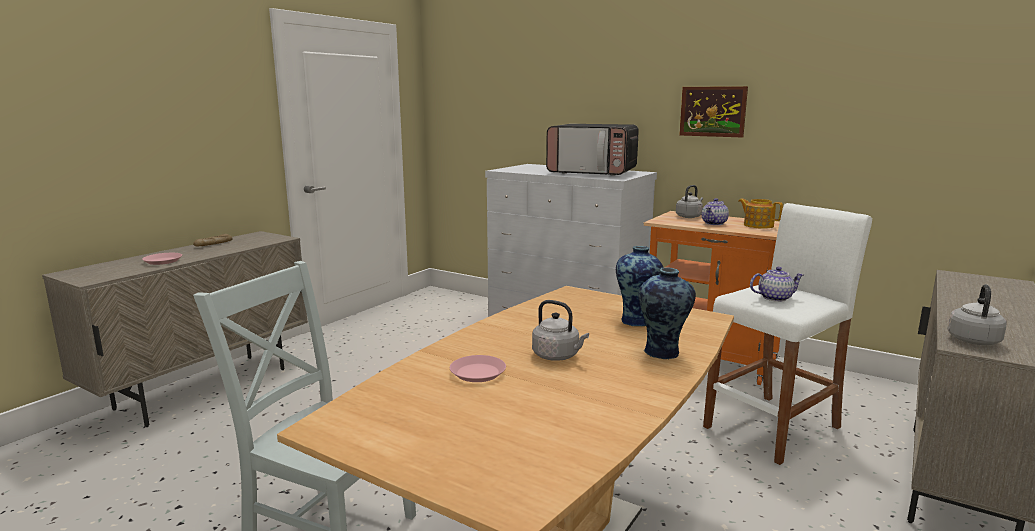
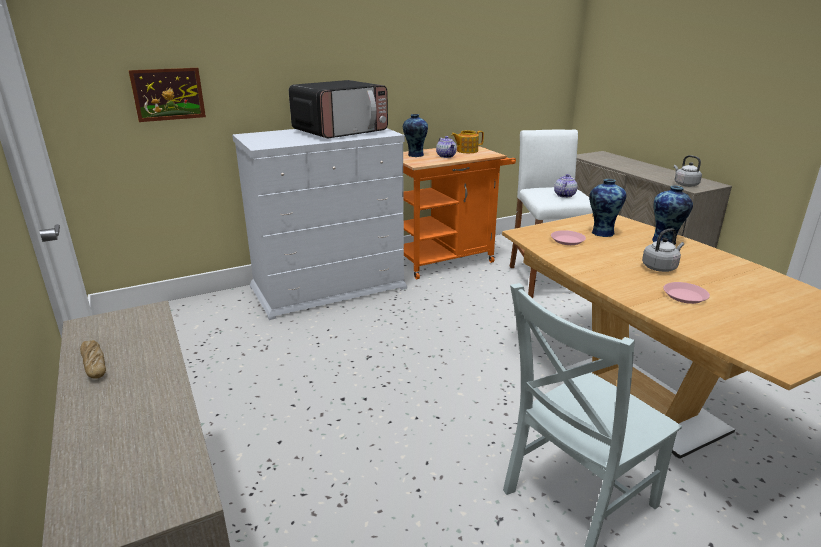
camera: 60 degrees left, 10 degrees up
pink plate [142,253,182,265] -> pink plate moved to [551,230,586,245]
grey kettle [676,185,703,218] -> vase [403,114,428,157]
picture [679,86,748,137] -> picture moved to [128,68,206,122]

